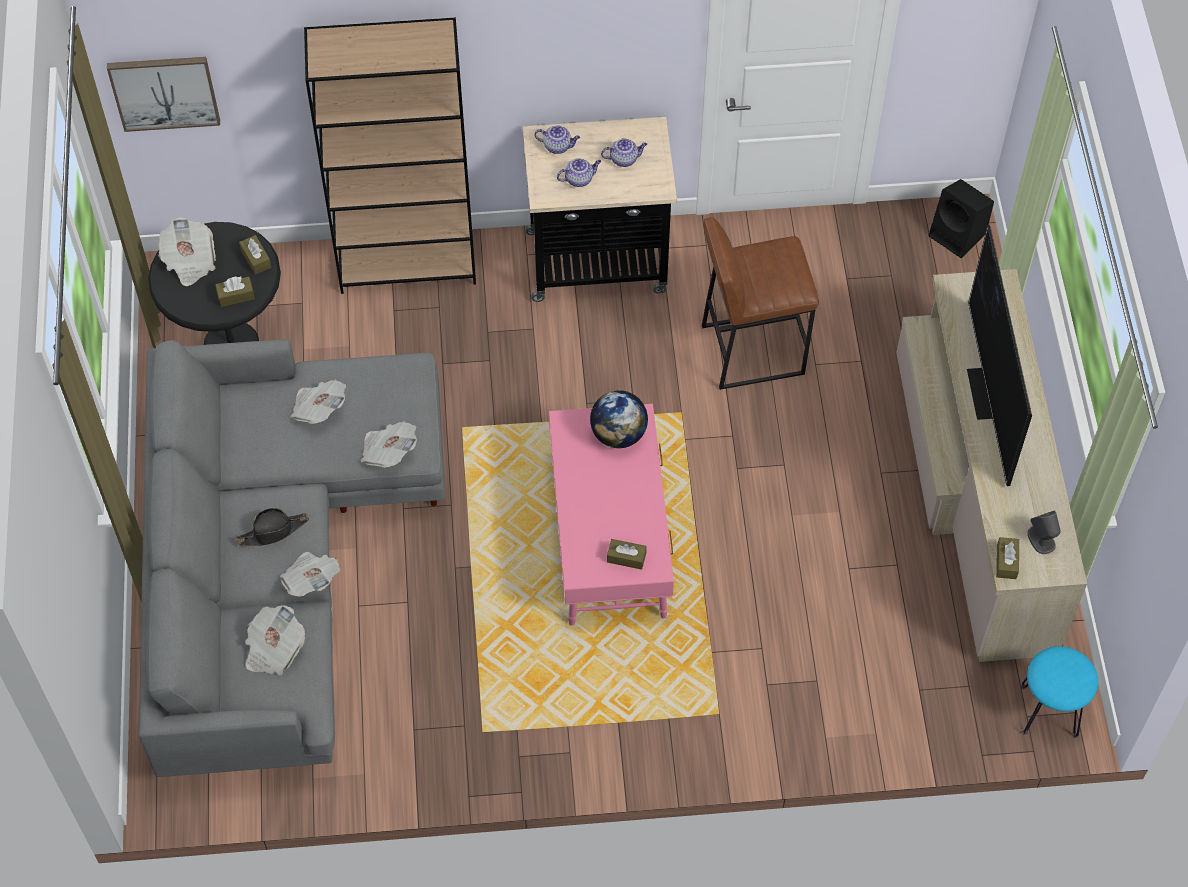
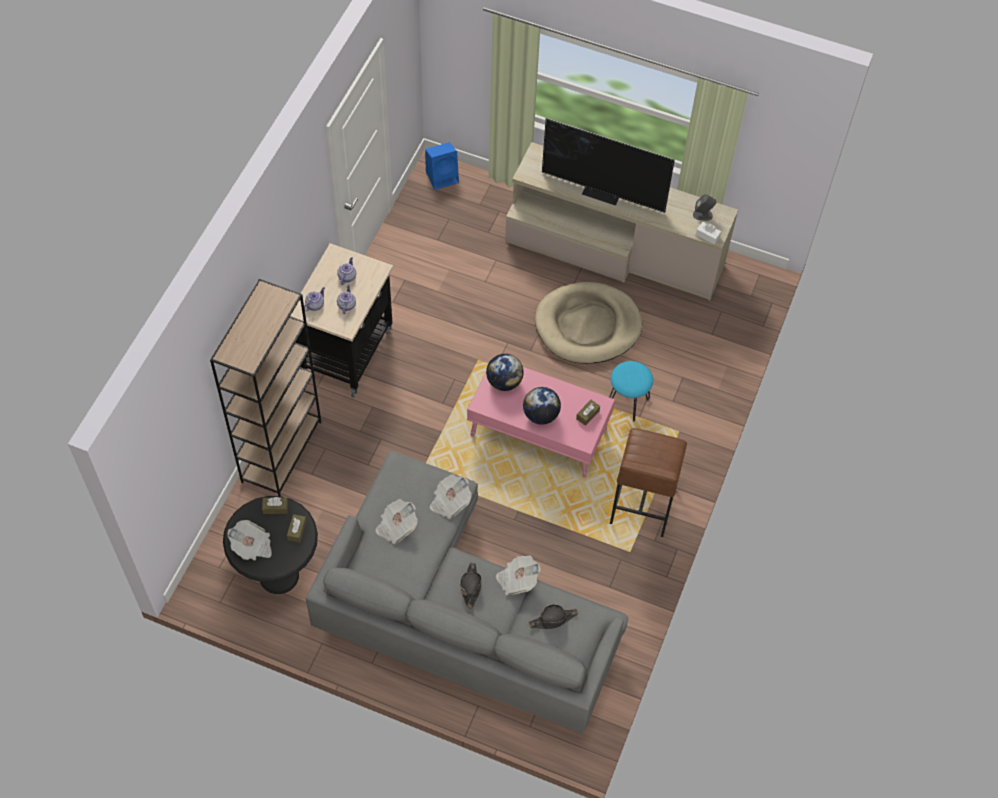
camera: 65 degrees left, 0 degrees up
picture [107,57,220,132] -> none
newspaper [245,605,305,675] -> black hat [529,604,578,629]
brown stool [702,217,819,390] -> brown stool moved to [610,428,687,537]
black speaker [928,179,994,258] -> blue speaker [425,142,459,190]
brown tissue box [996,537,1019,579] -> white tissue box [696,222,721,245]
turquoise stool [1021,646,1098,738] -> turquoise stool moved to [609,361,653,422]
none -> globe [523,387,561,425]
none -> beige dog bed [535,282,642,364]

